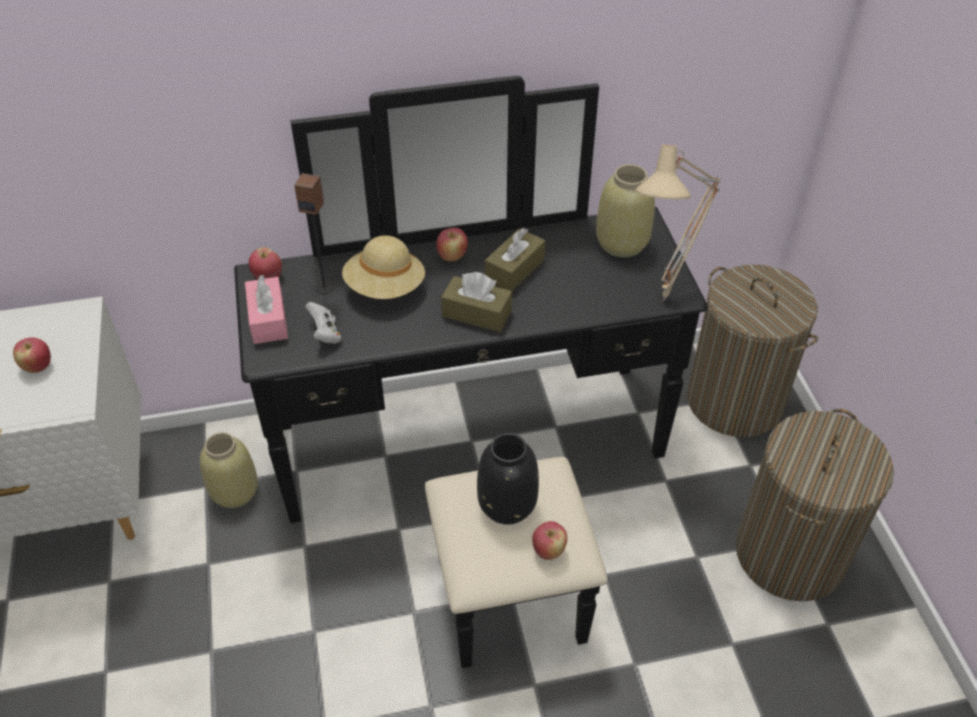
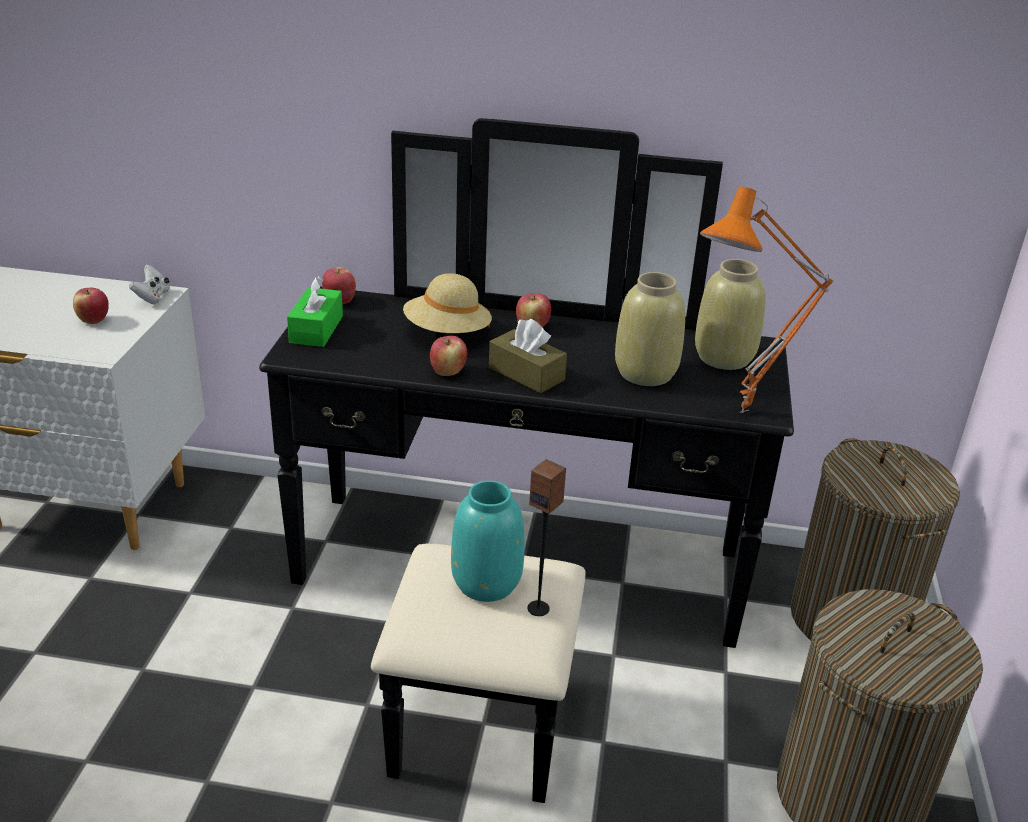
camera: 20 degrees right, 15 degrees down
beige vase [200,432,258,508] -> beige vase moved to [615,272,685,386]
pink tissue box [245,275,288,344] -> green tissue box [287,276,343,347]
speaker [294,173,333,294] -> speaker moved to [527,459,566,616]
white game controller [306,302,341,344] -> white game controller moved to [129,265,170,304]
black vase [477,433,539,525] -> turquoise vase [451,481,525,602]
brown tissue box [485,228,545,291] -> none
apple [532,521,567,560] -> apple moved to [430,336,467,376]
beige table lamp [635,145,721,302] -> orange table lamp [700,186,834,413]

